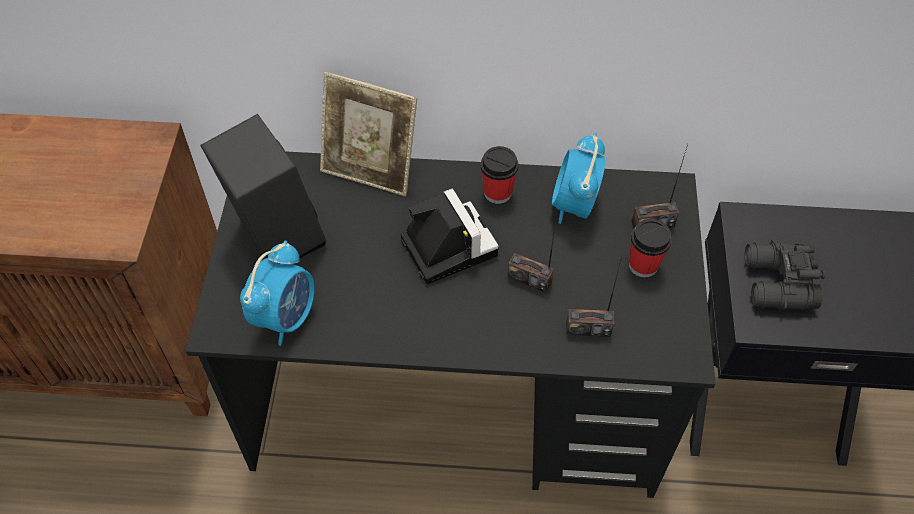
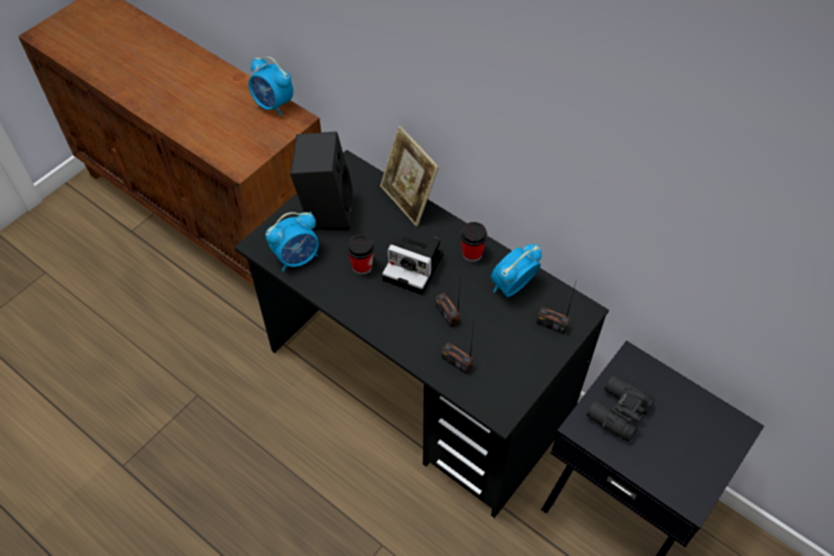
camera: 35 degrees right, 0 degrees up
camera [401,188,499,284] -> camera turned 105 degrees clockwise [382,237,443,295]
cup [629,219,672,277] -> cup moved to [347,235,374,275]
none -> alarm clock [249,57,293,116]

